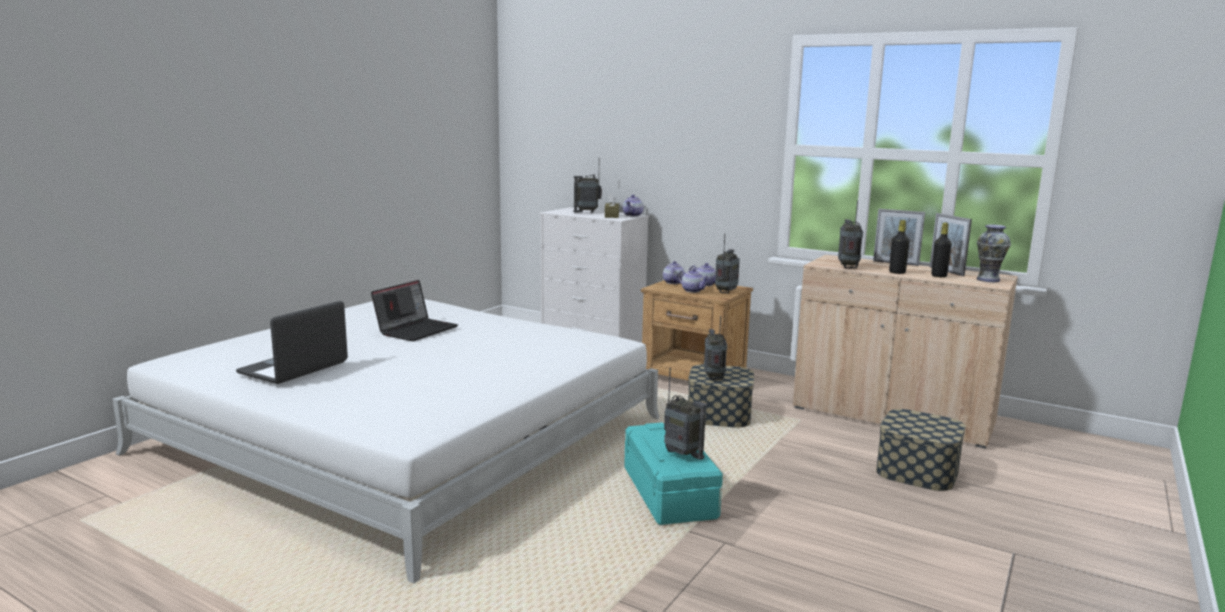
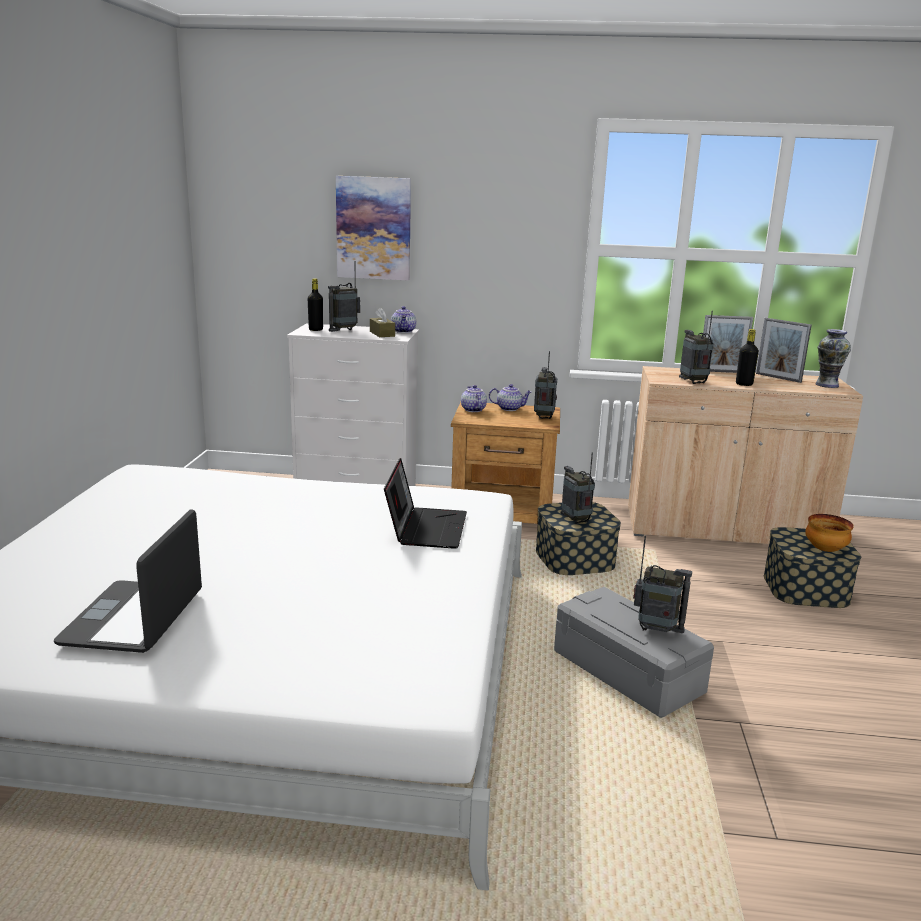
camera: 25 degrees left, 5 degrees up
laptop [371,280,458,341] -> laptop moved to [384,458,467,549]
turquoise storage box [624,422,723,525] -> grey storage box [554,587,714,718]
teapot [678,268,709,293] -> none
black bottle [931,223,952,277] -> black bottle moved to [308,278,323,331]
none -> picture [336,176,411,281]
none -> bowl [805,514,854,552]

